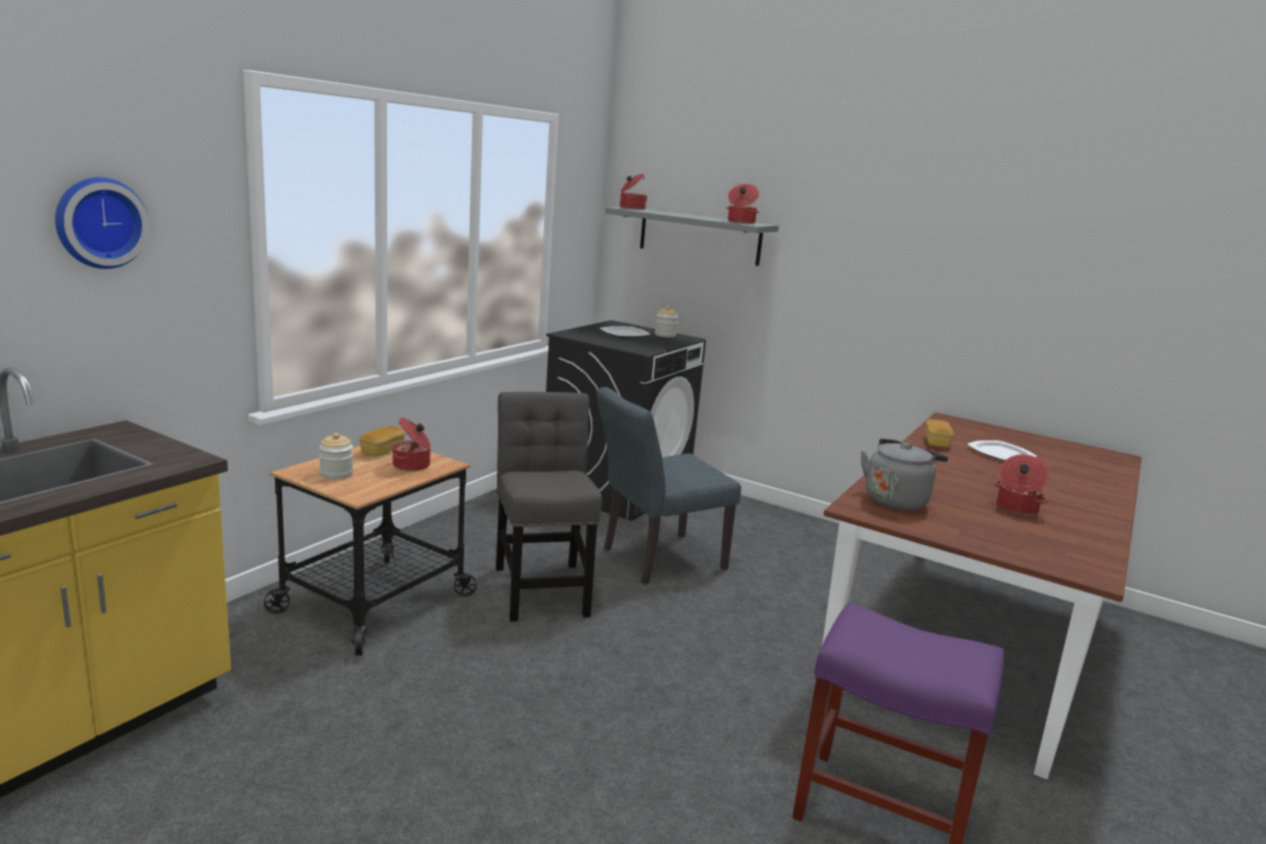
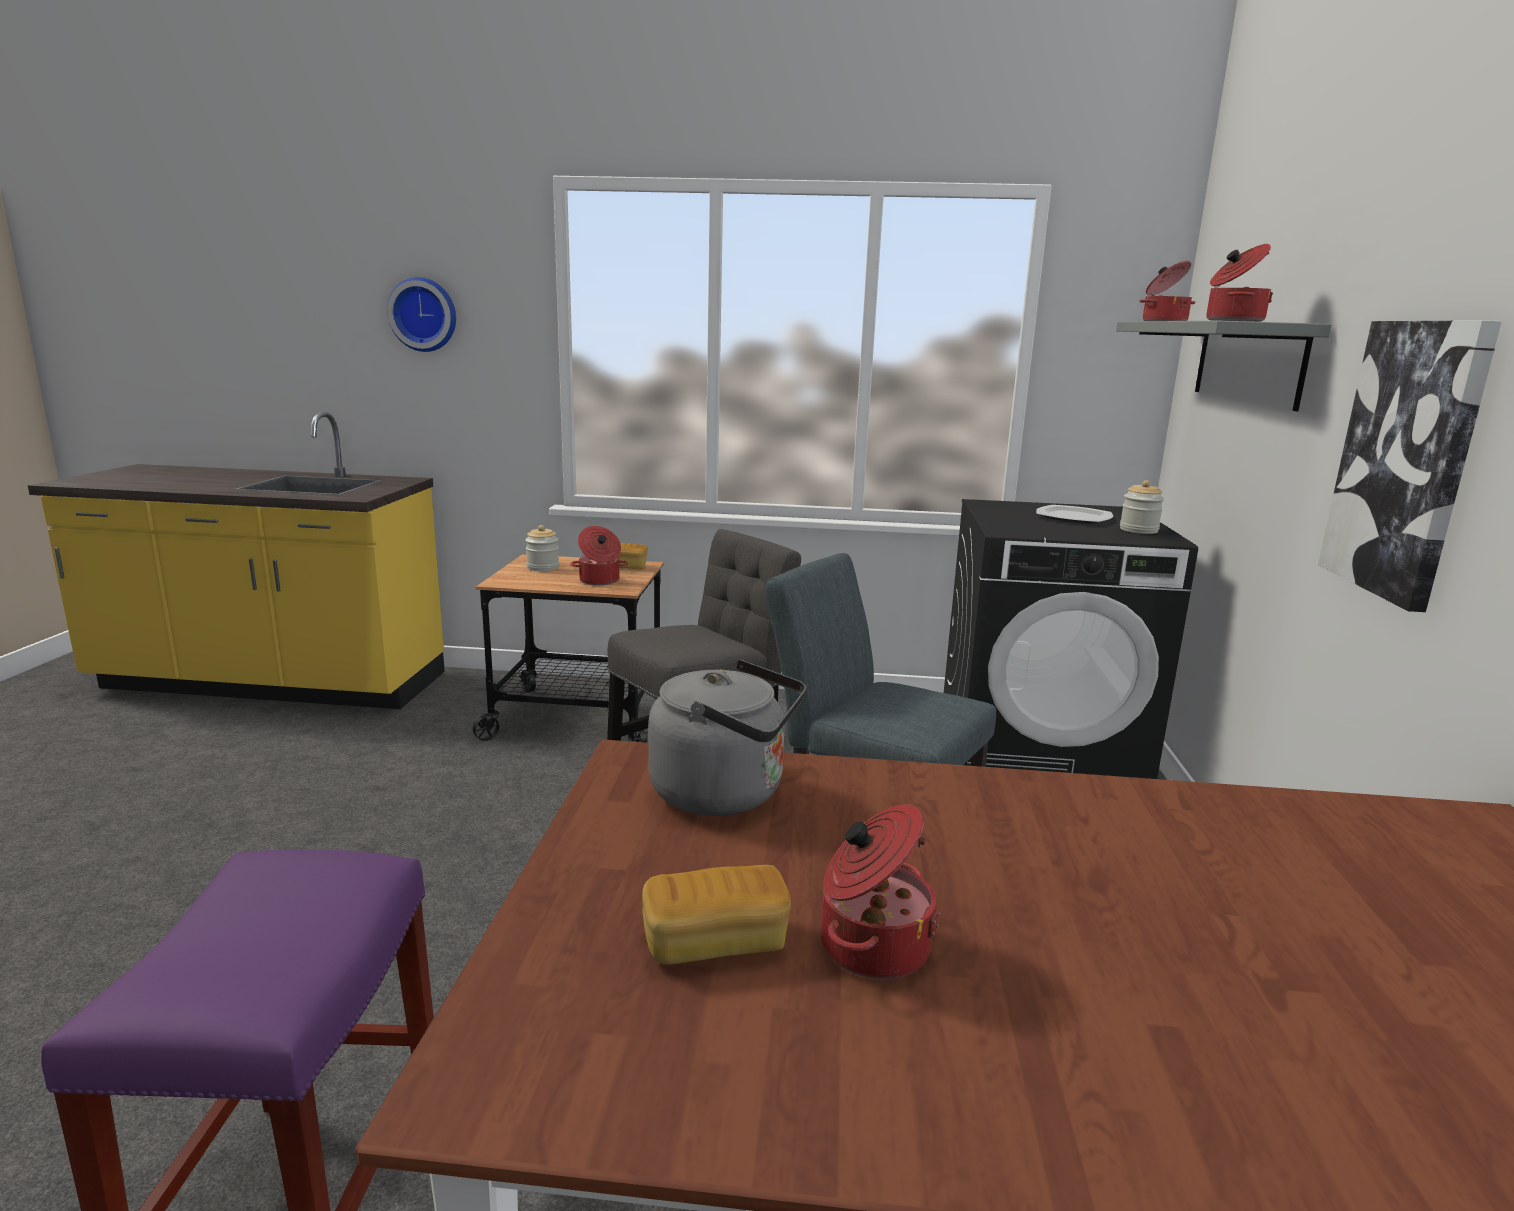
camera: 65 degrees right, 0 degrees up
bread [925,419,954,448] -> bread moved to [642,865,791,965]
plate [967,440,1037,461] -> none
none -> picture [1318,320,1502,612]

